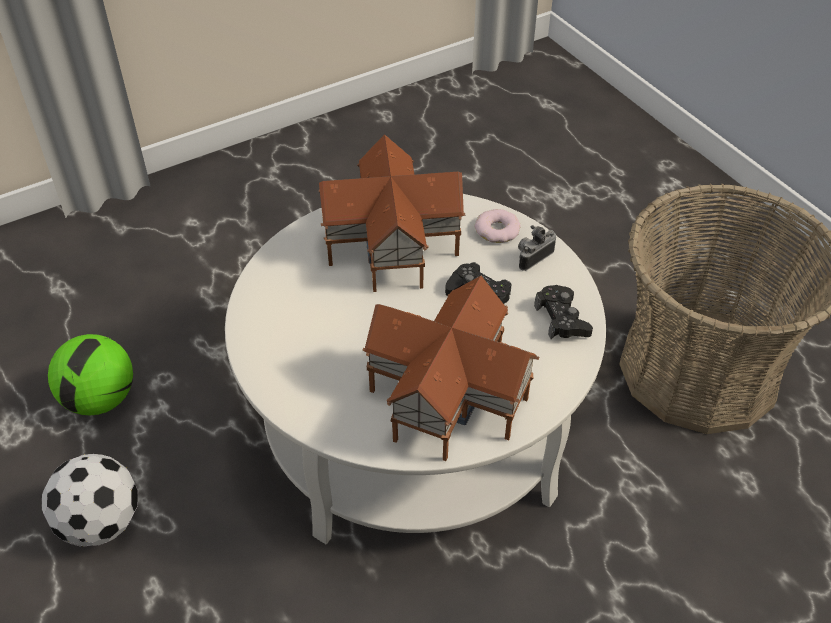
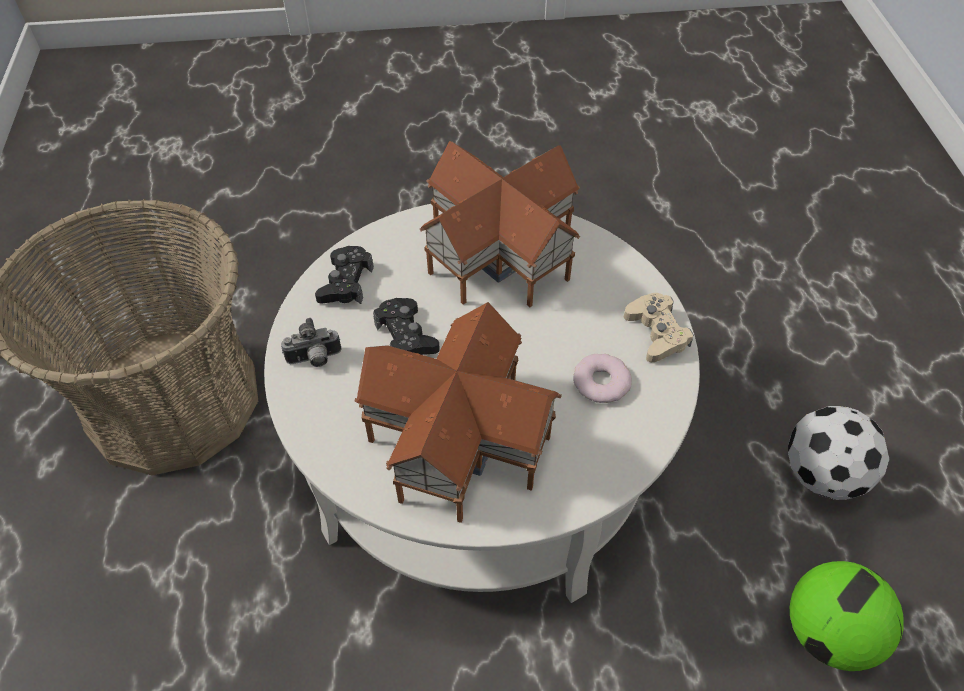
camera: 155 degrees left, 5 degrees up
donut [475,209,521,243] -> donut moved to [573,354,632,403]
none -> beige game controller [624,293,694,362]

